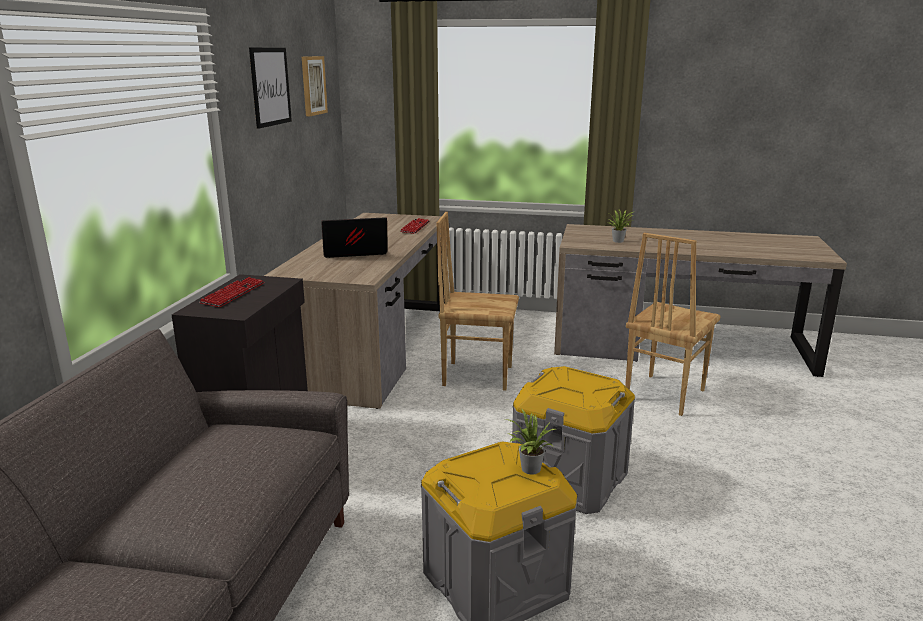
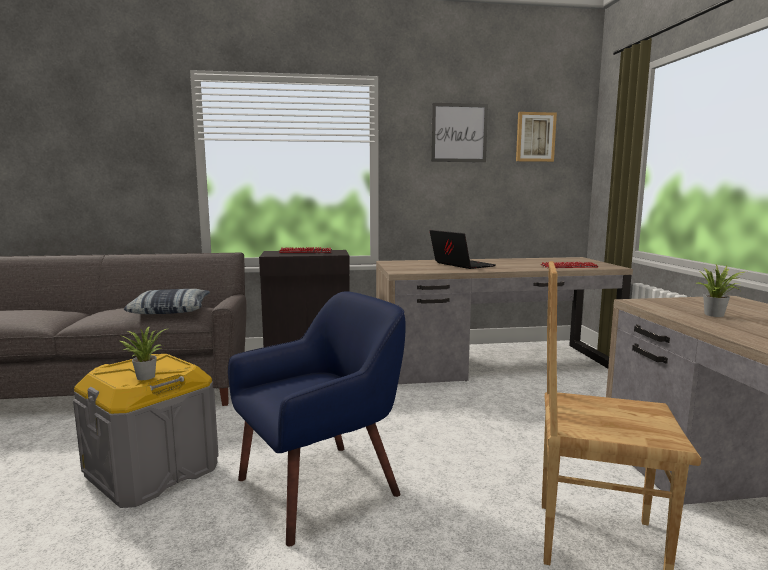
camera: 70 degrees right, 10 degrees down
brown chair [436,212,519,391] -> none
grey storage box [512,366,635,514] -> blue armchair [228,291,406,546]
none -> pillow [124,289,210,314]

